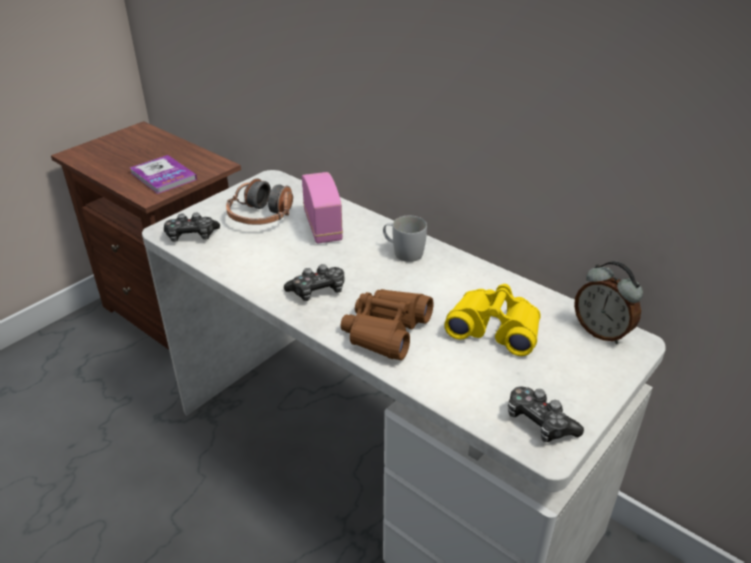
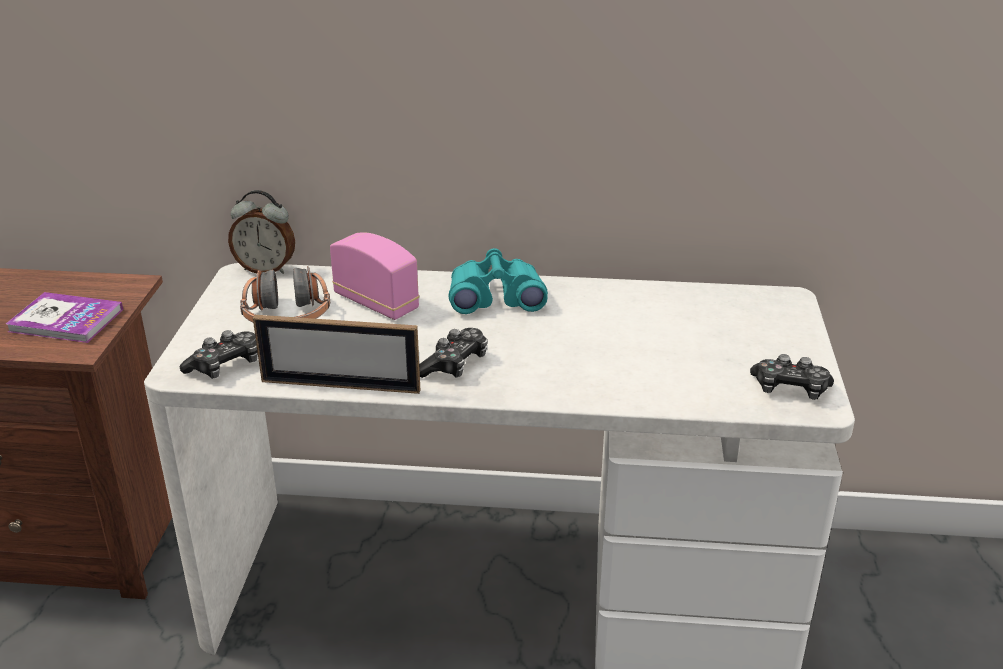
camera: 35 degrees left, 5 degrees down
brown binoculars [341,289,433,360] -> none
white mug [383,216,427,262] -> turquoise binoculars [448,248,548,314]
yellow binoculars [444,284,541,356] -> none
alarm clock [574,261,643,344] -> alarm clock moved to [228,190,295,274]
none -> picture frame [253,315,420,394]

